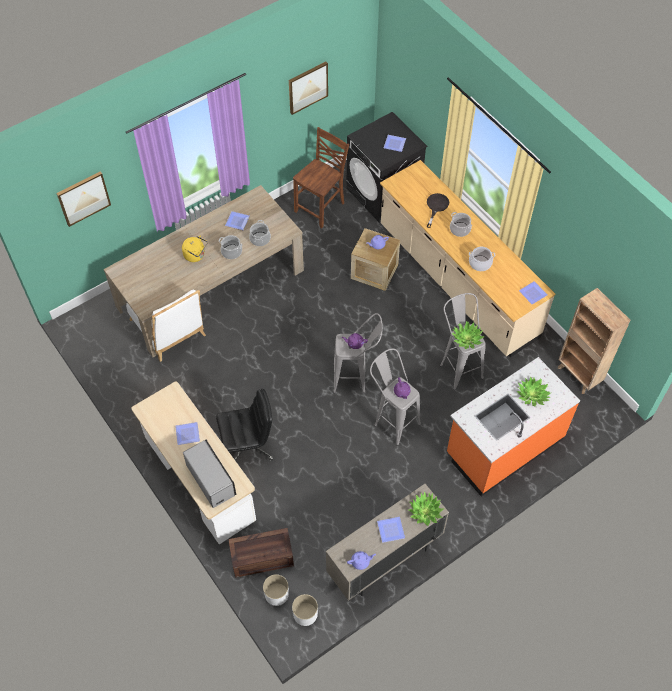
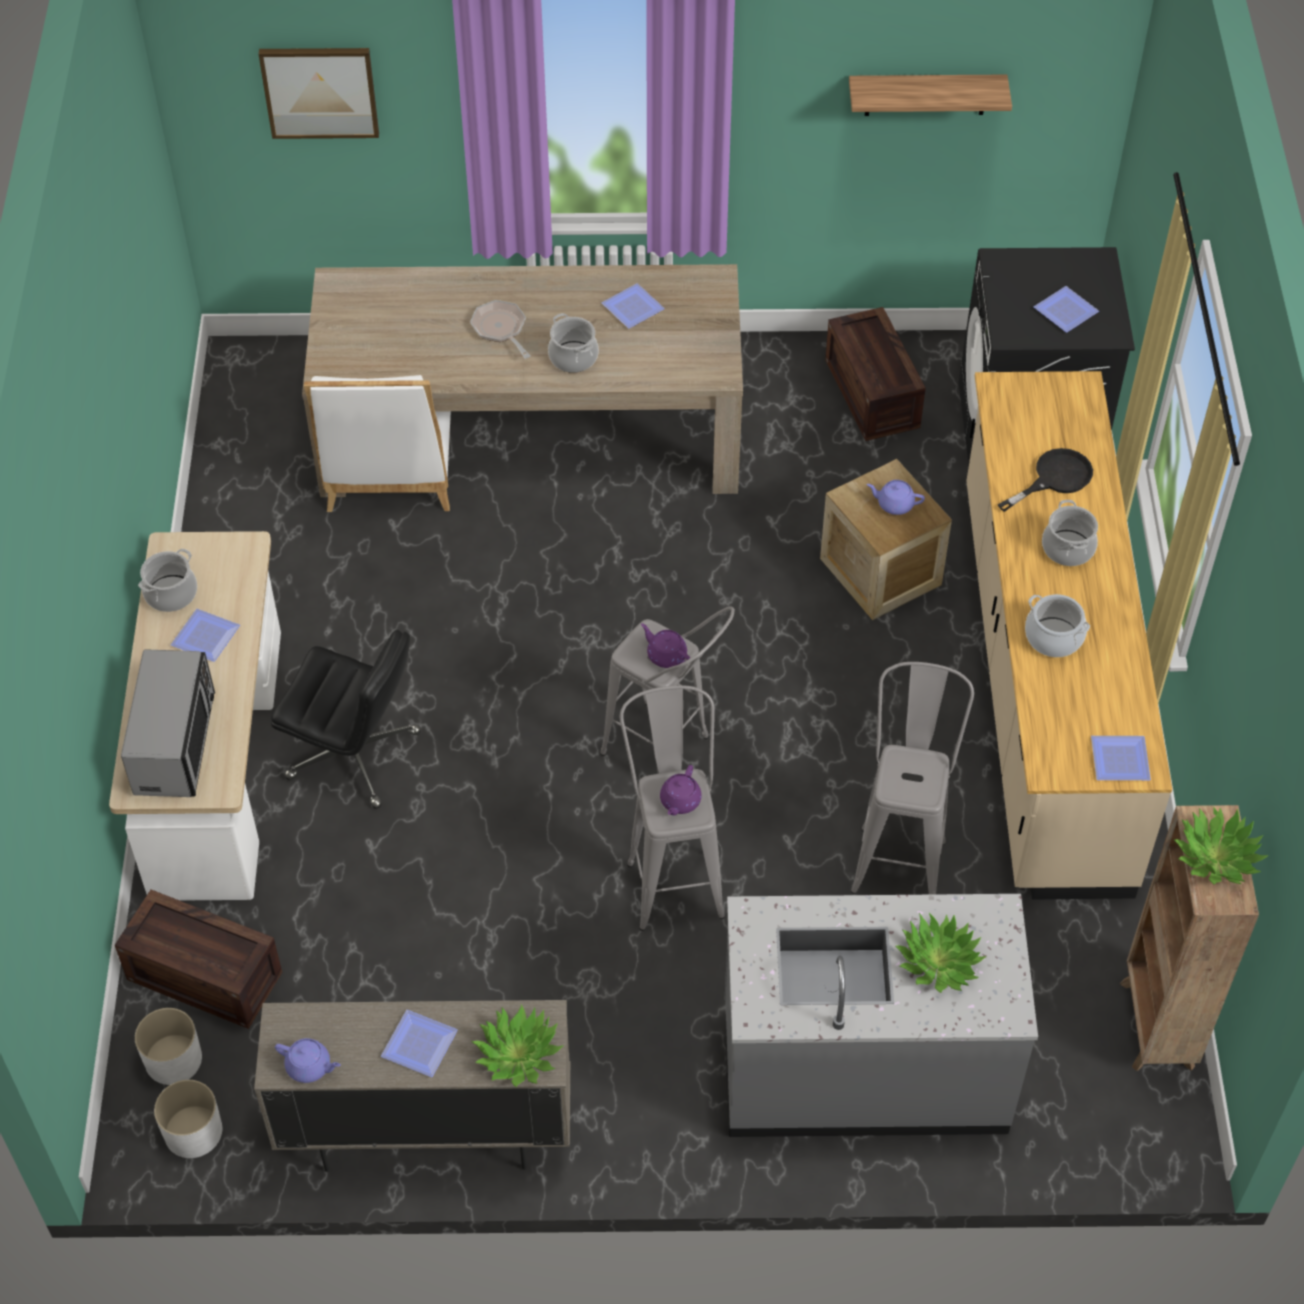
camera: 35 degrees right, 5 degrees down
yellow kettle [182,235,208,262] -> frying pan [470,300,530,359]
cooking pot [249,220,271,246] -> cooking pot moved to [138,548,197,612]
picture [289,62,328,115] -> shelf [849,75,1012,116]
brown chair [293,127,349,228] -> crate [825,307,926,441]
orange counter [447,357,580,496] -> grey counter [725,894,1038,1137]
potted plant [451,321,485,349] -> potted plant moved to [1174,807,1268,885]

